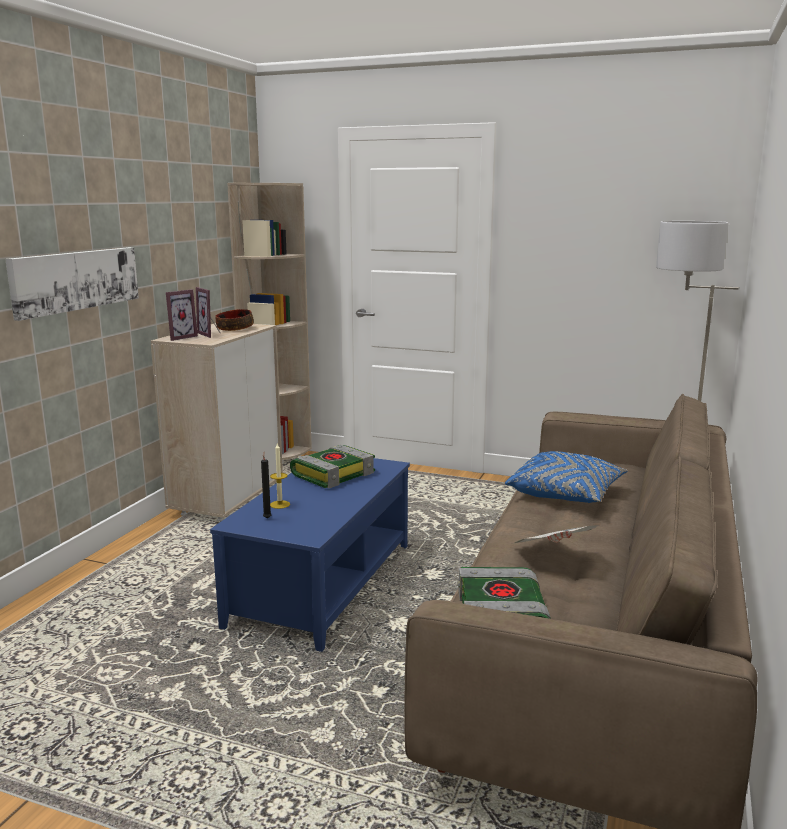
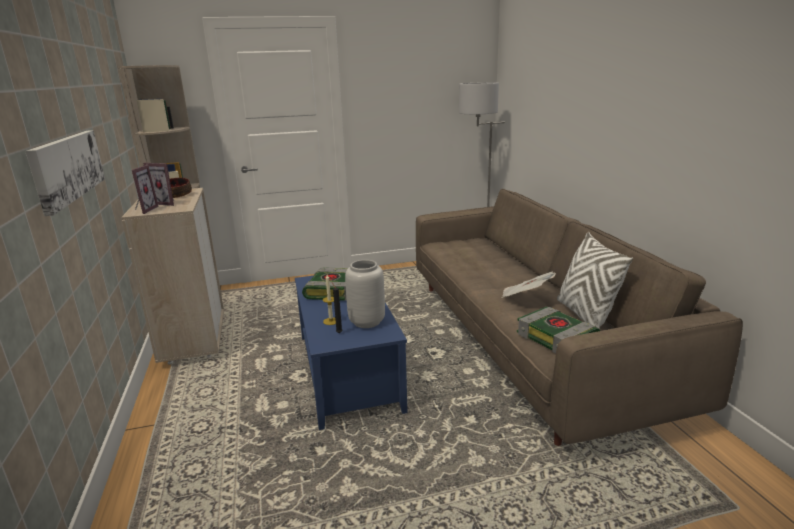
camera: 35 degrees left, 5 degrees up
blue pillow [505,451,628,503] -> none
none -> grey vase [345,260,385,328]
none -> white pillow [557,232,633,329]

